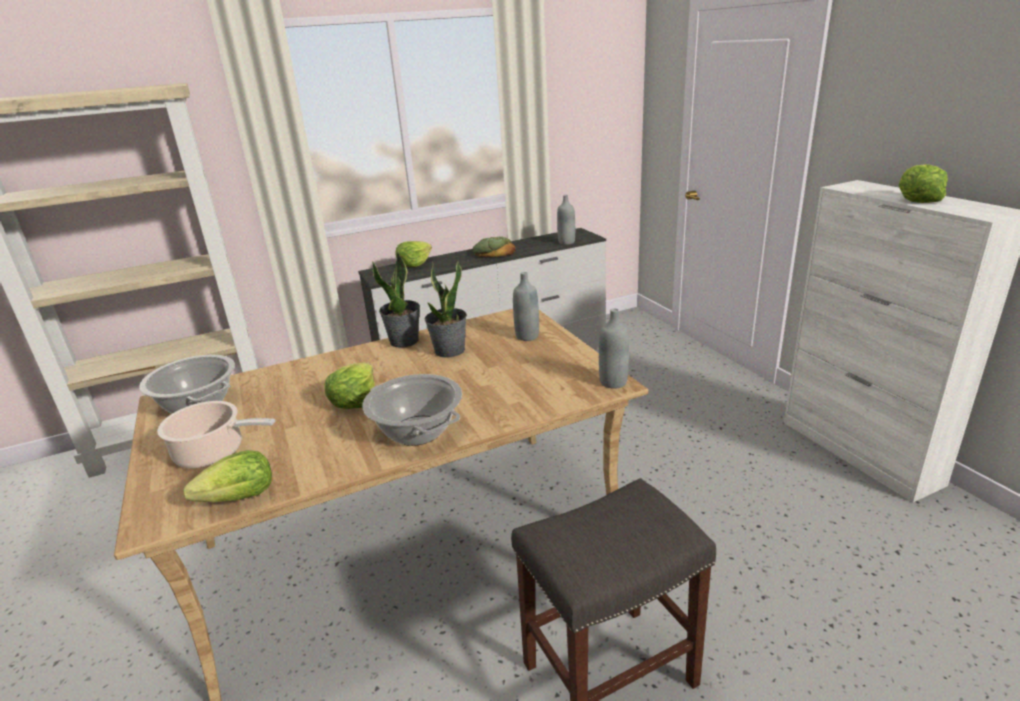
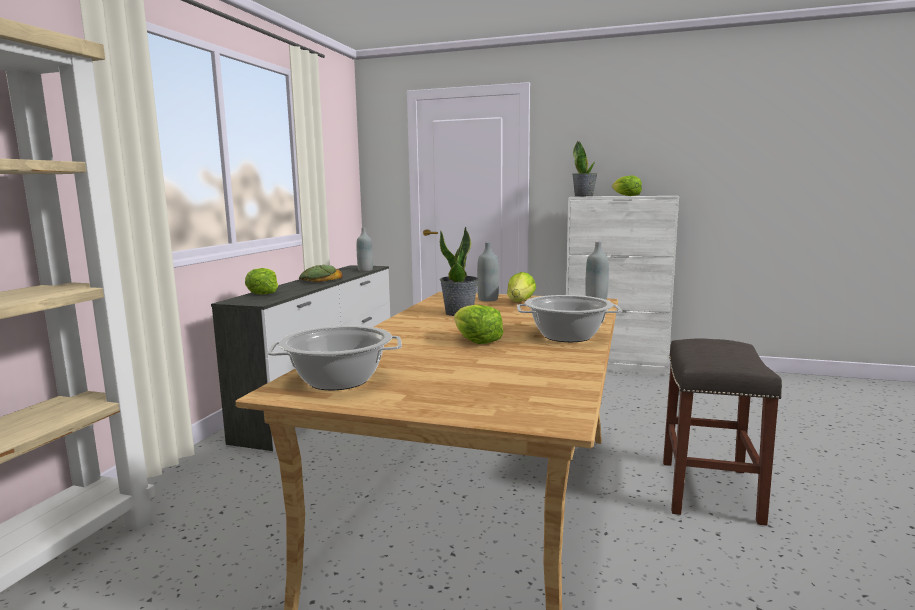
camera: 50 degrees left, 15 degrees down
cooking pot [157,401,276,468] -> none
lettuce [183,450,272,503] -> lettuce moved to [507,272,536,302]
potted plant [372,252,420,347] -> potted plant moved to [573,141,598,197]

